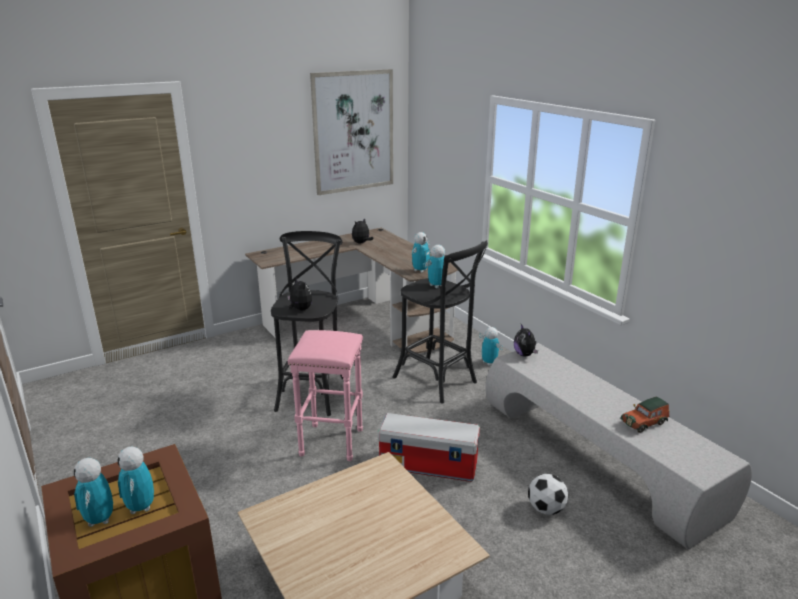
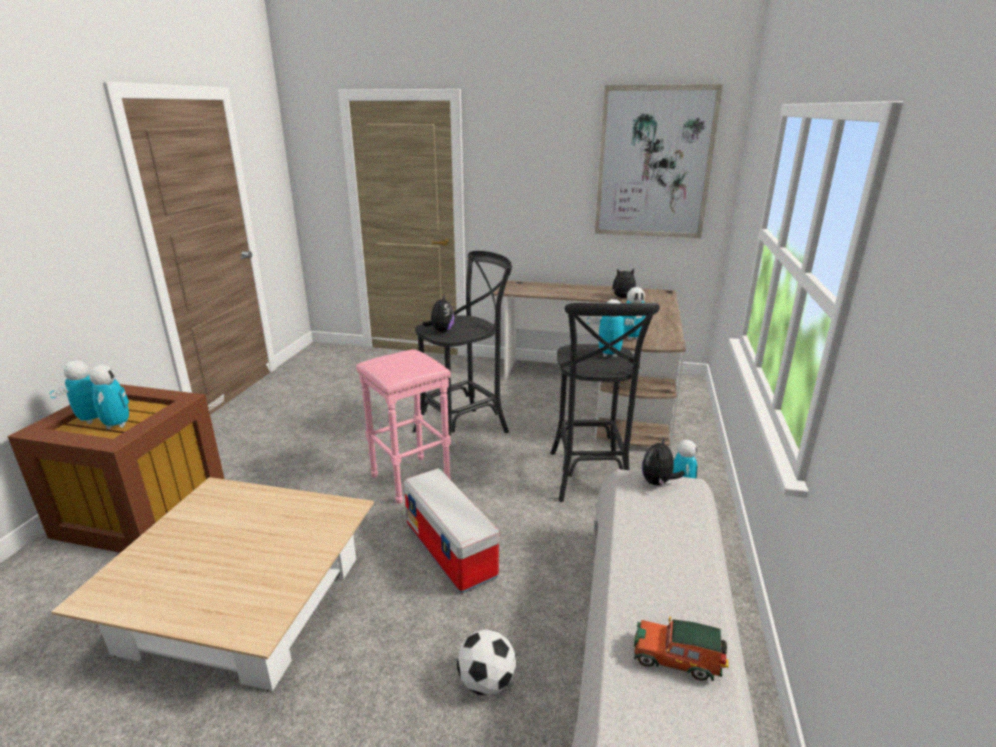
camera: 45 degrees right, 0 degrees up
toy robot [117,447,154,514] -> toy robot turned 135 degrees clockwise [89,365,129,429]

